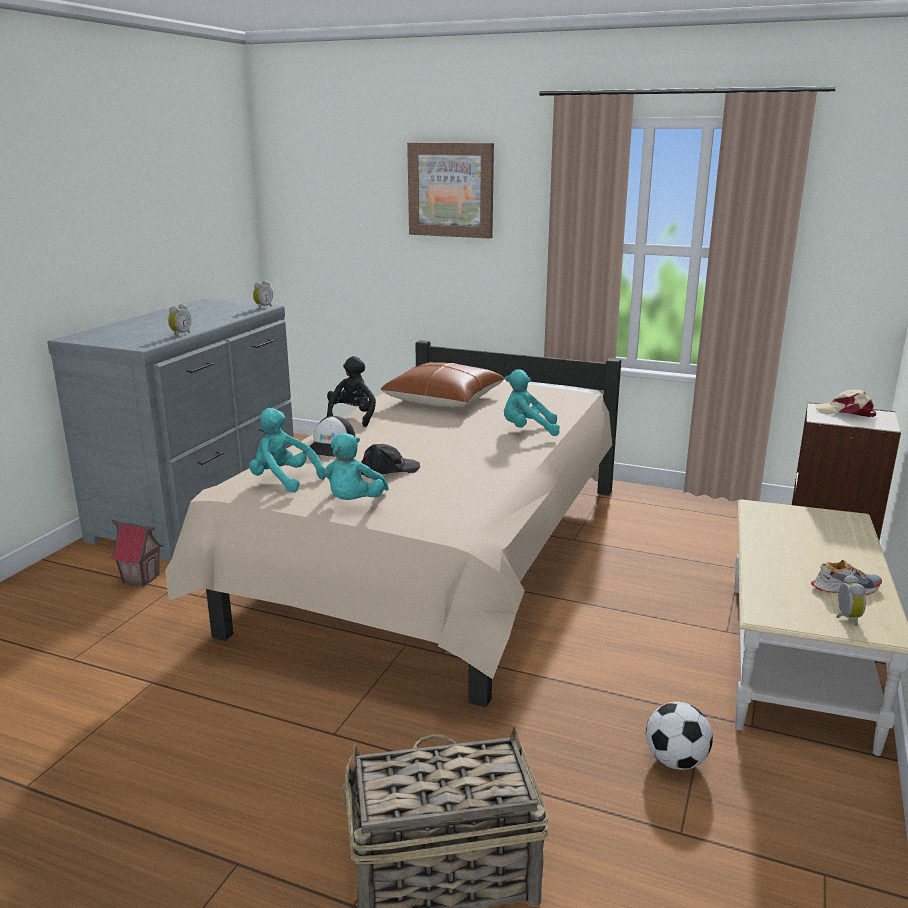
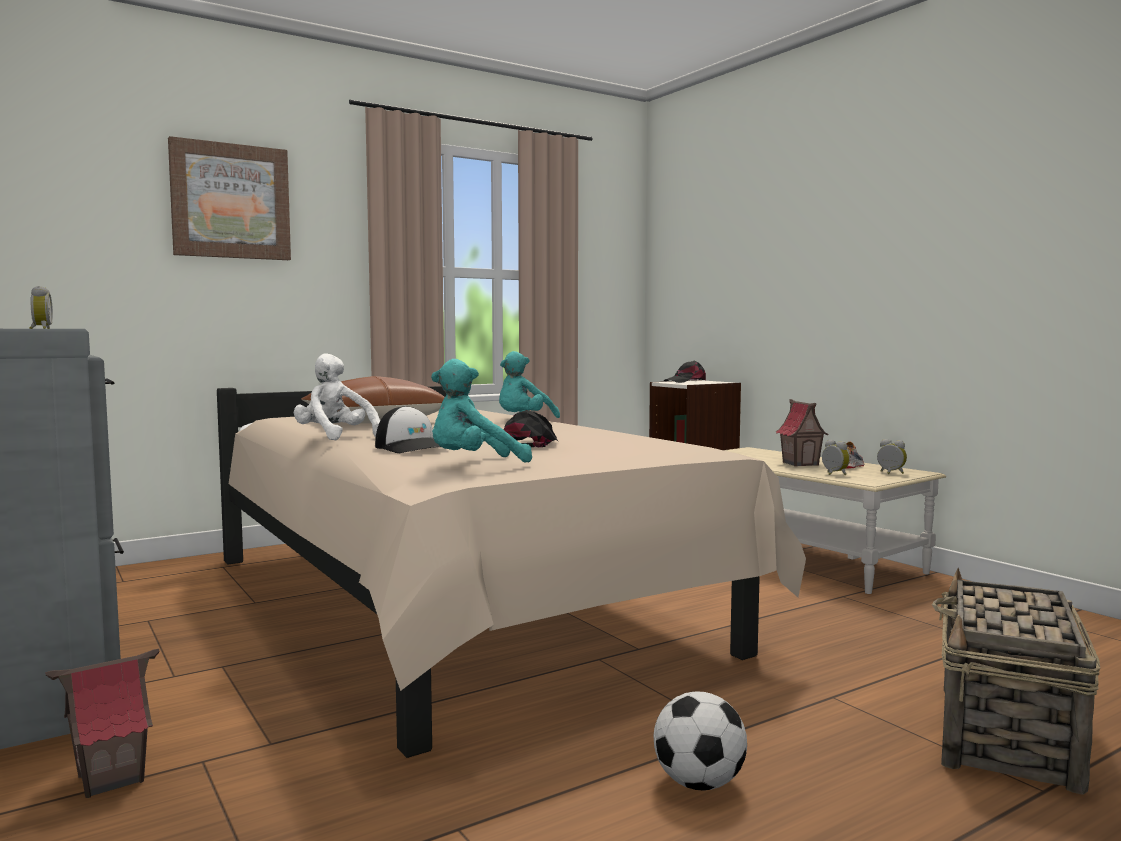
camera: 55 degrees left, 15 degrees down
alarm clock [168,303,191,337] -> alarm clock moved to [822,440,850,475]
turquoise plush toy [324,433,389,500] -> none
black plush toy [327,356,376,427] -> white plush toy [294,353,380,441]
football [646,702,713,770] -> football moved to [653,691,747,790]
beige cap [815,390,876,417] -> black cap [664,361,706,383]
none -> toy house [775,399,829,467]

